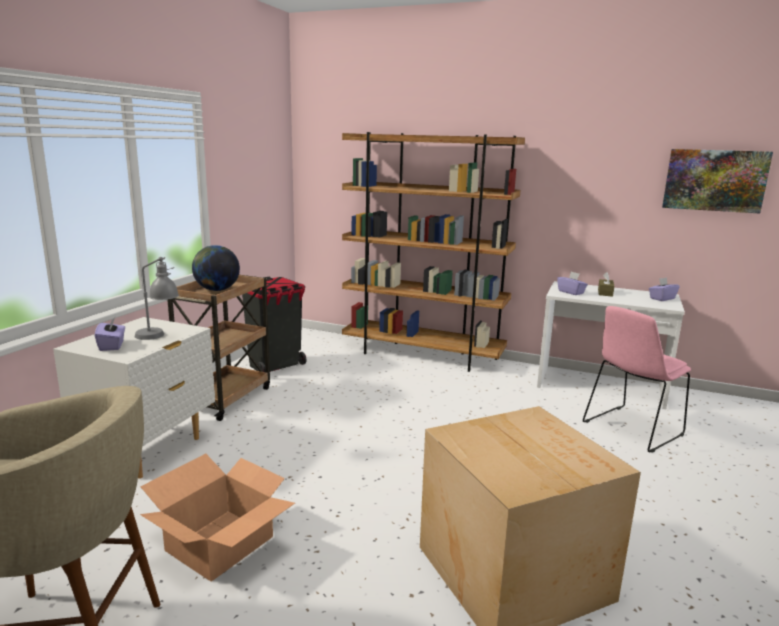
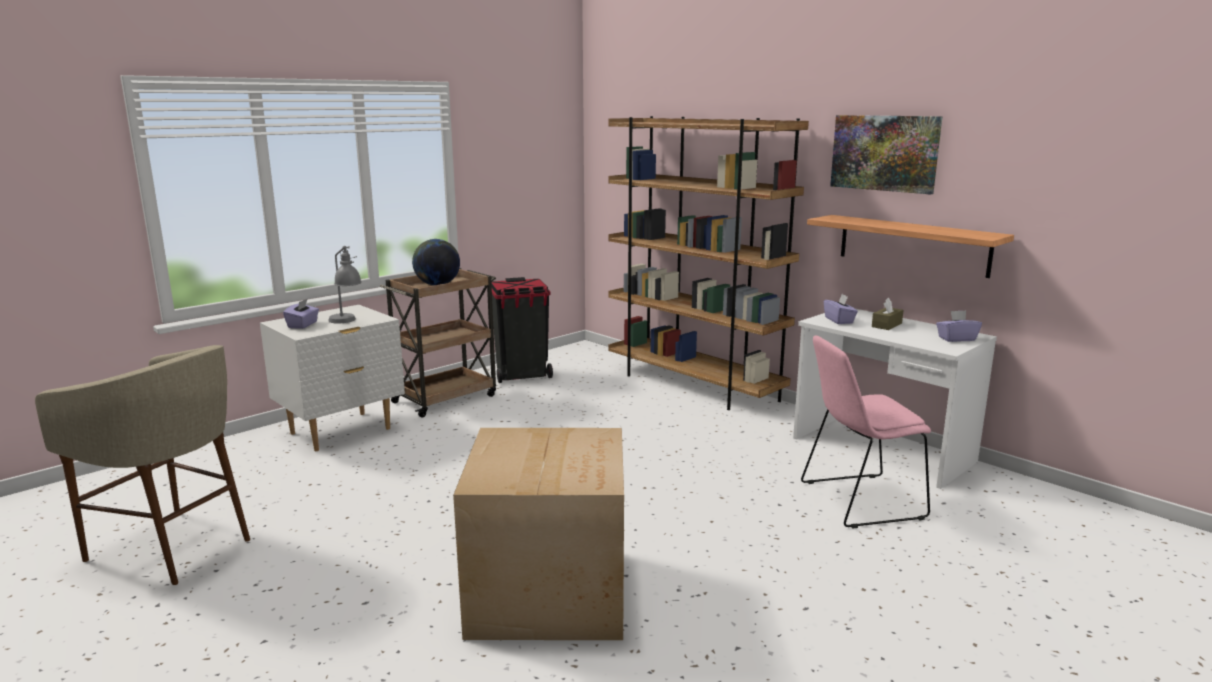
camera: 25 degrees right, 0 degrees up
cardboard box [140,454,295,582] -> none
picture [662,149,773,214] -> picture moved to [830,115,942,194]
none -> shelf [807,215,1014,278]

